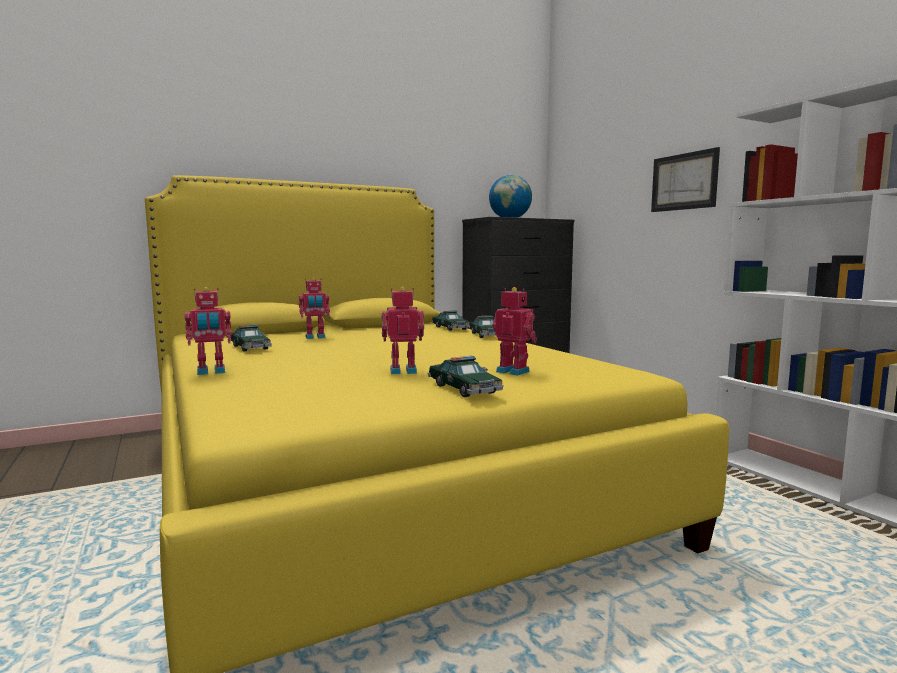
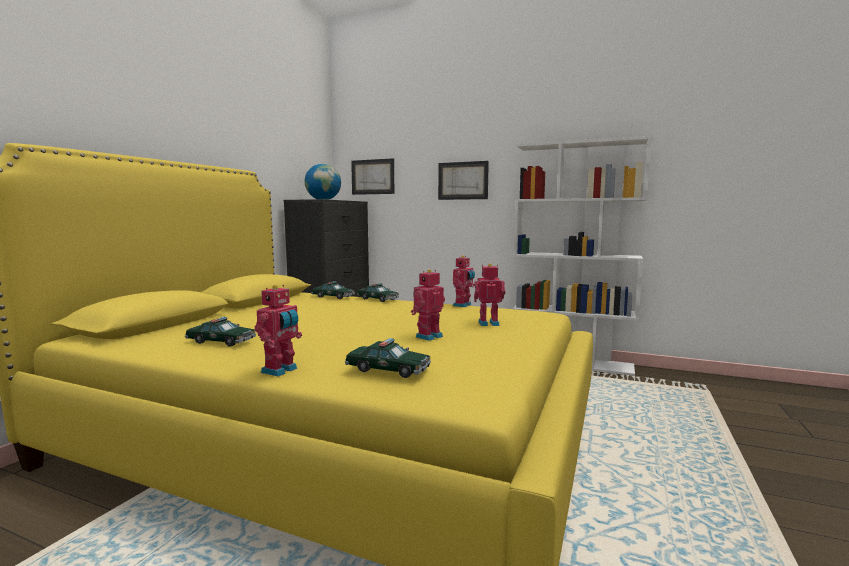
camera: 40 degrees left, 0 degrees up
toy robot [299,278,330,339] -> toy robot moved to [453,255,475,307]
toy car [428,356,504,397] -> toy car moved to [345,338,431,378]
none -> picture [351,158,394,195]

